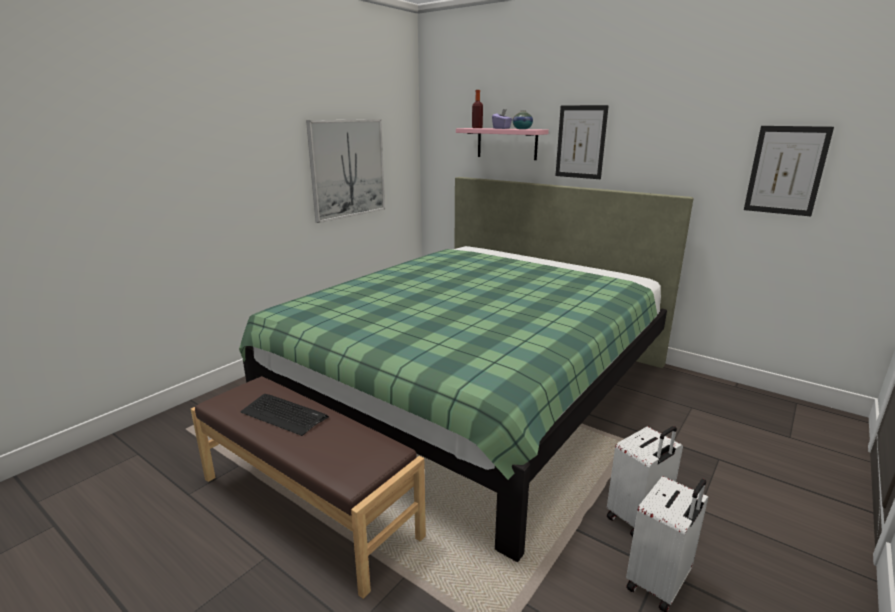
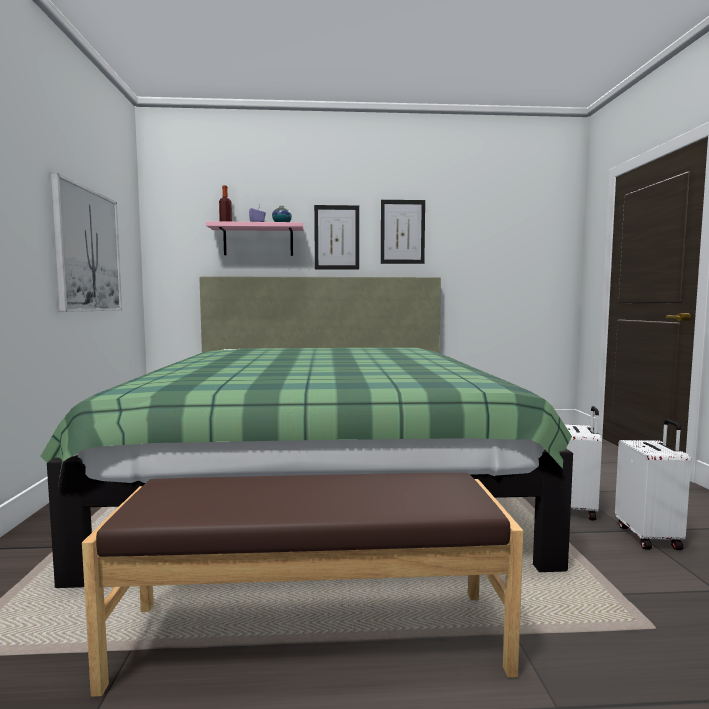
camera: 40 degrees left, 15 degrees down
keyboard [240,394,329,436] -> none
picture [744,126,834,217] -> picture moved to [381,200,425,264]

